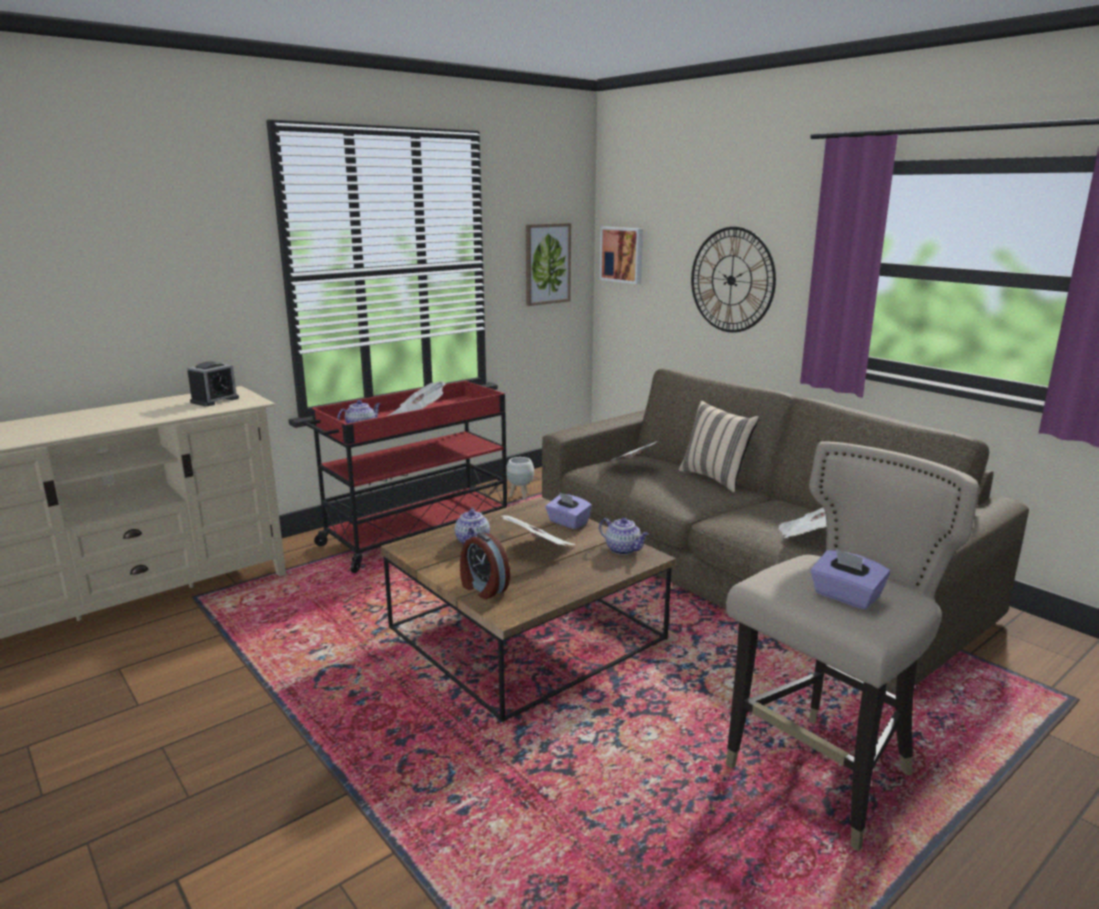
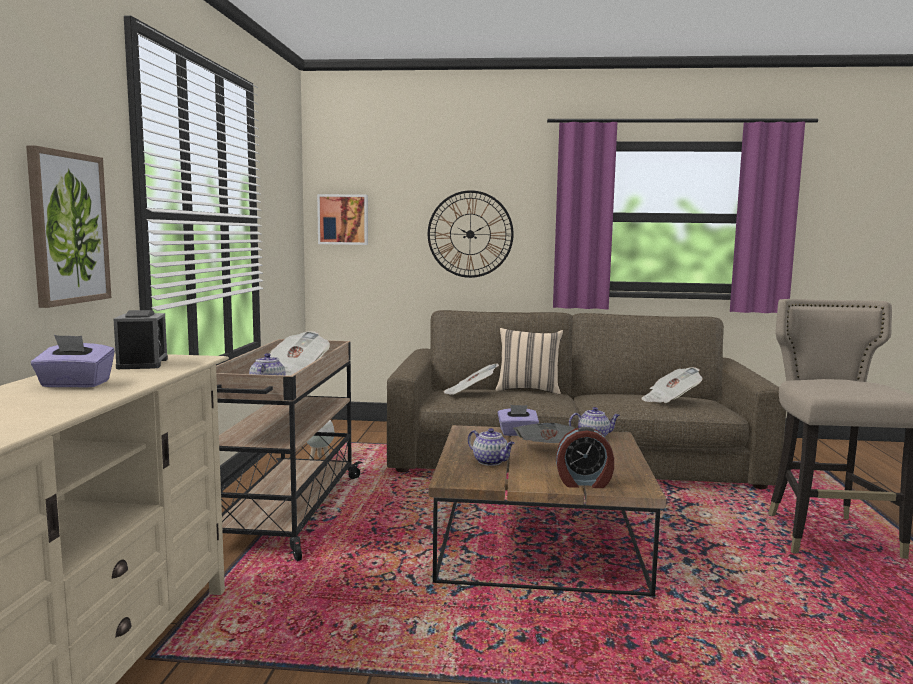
camera: 45 degrees left, 10 degrees down
red cart [304,381,507,573] -> beige cart [216,339,362,561]
picture [526,223,571,306] -> picture moved to [26,145,111,308]
purple tissue box [811,549,890,610] -> purple tissue box moved to [31,335,115,388]

